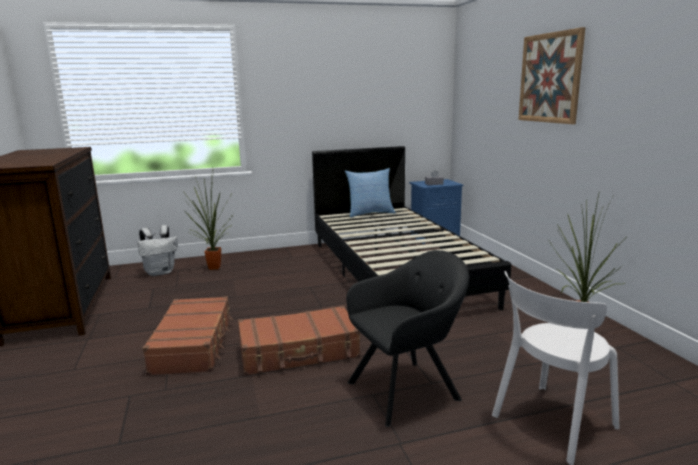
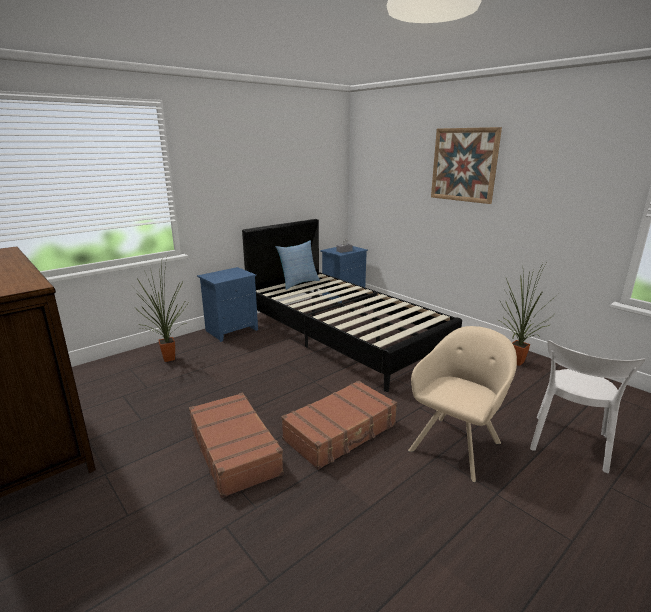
camera: 25 degrees left, 5 degrees up
white backpack [137,225,178,276] -> none
black armchair [346,250,469,427] -> beige armchair [408,326,517,483]
none -> blue nightstand [197,267,258,342]

